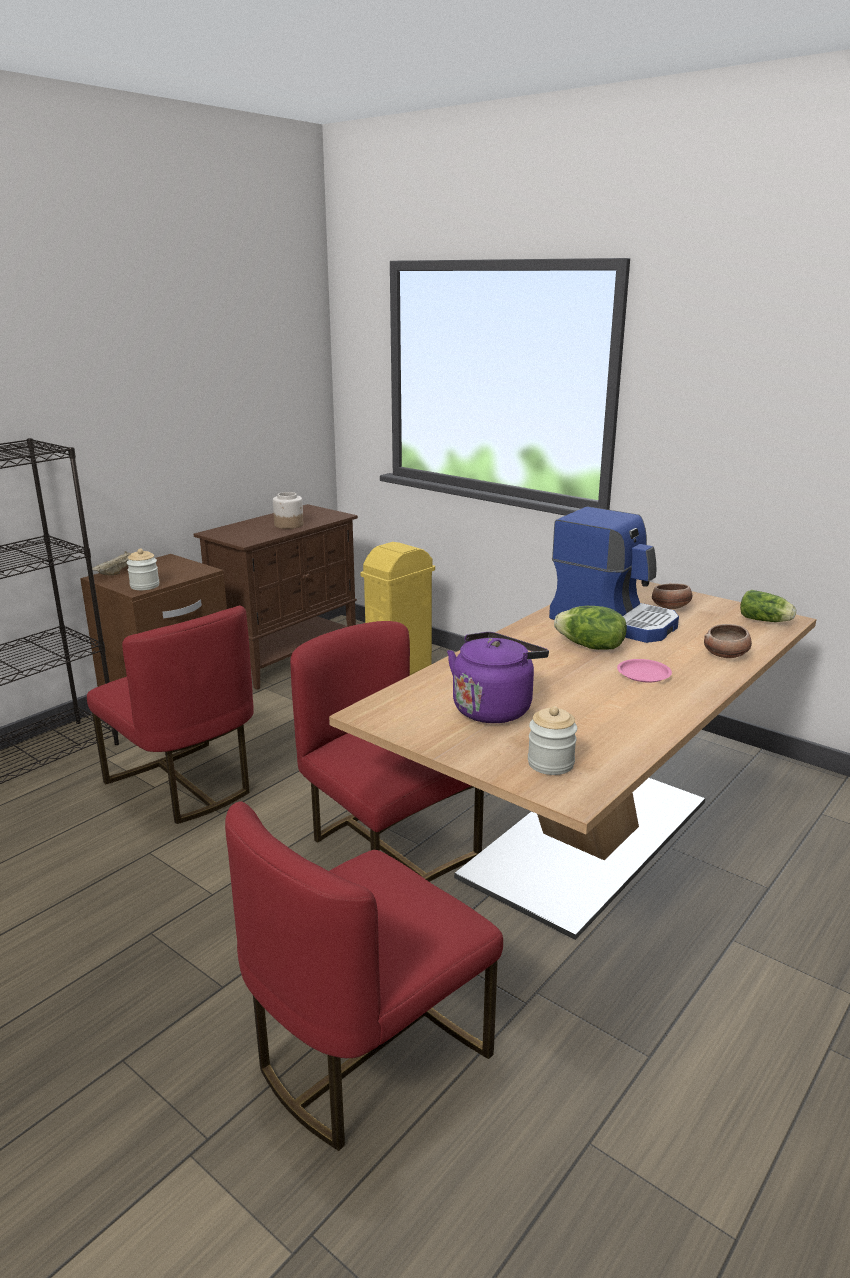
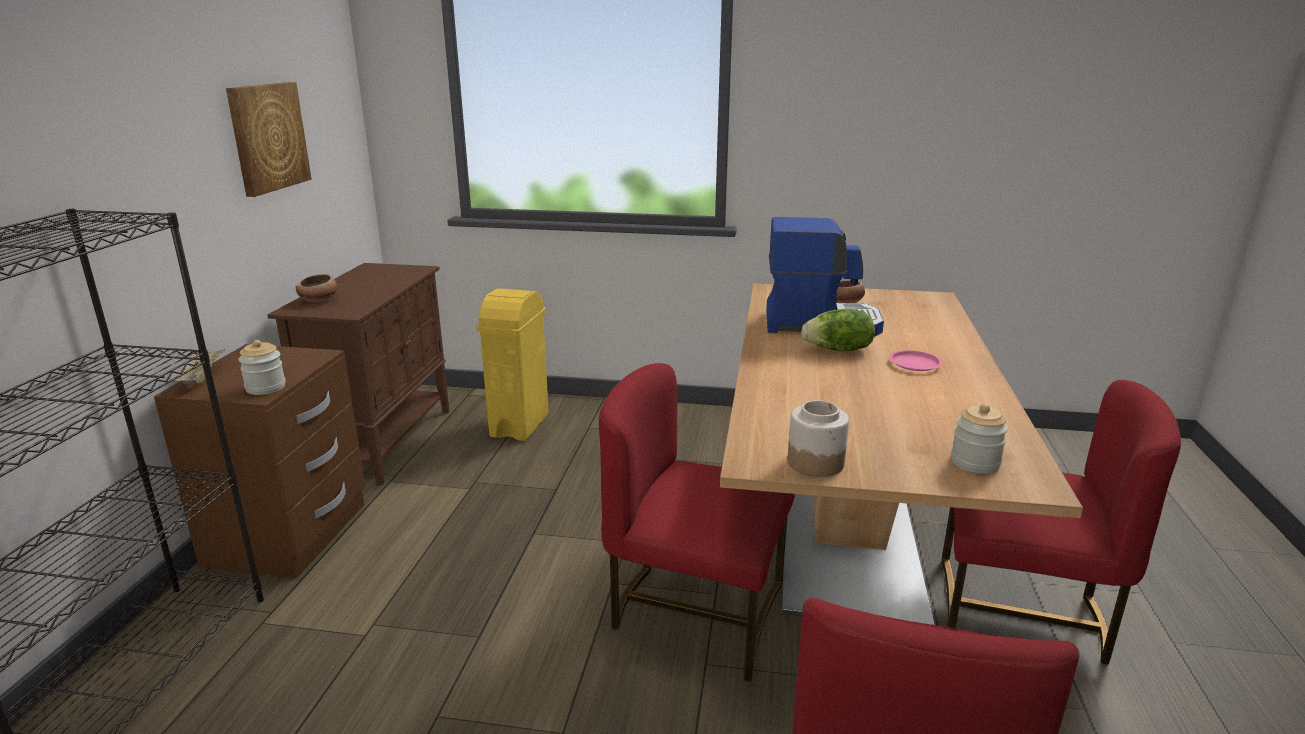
camera: 30 degrees left, 0 degrees up
red chair [87,606,254,824] -> red chair moved to [942,380,1181,665]
jar [273,492,303,529] -> jar moved to [788,400,849,477]
purple kettle [447,632,549,723] -> none
bowl [704,624,752,658] -> bowl moved to [295,274,338,302]
lettuce [740,590,796,622] -> none
none -> picture [226,82,312,197]

